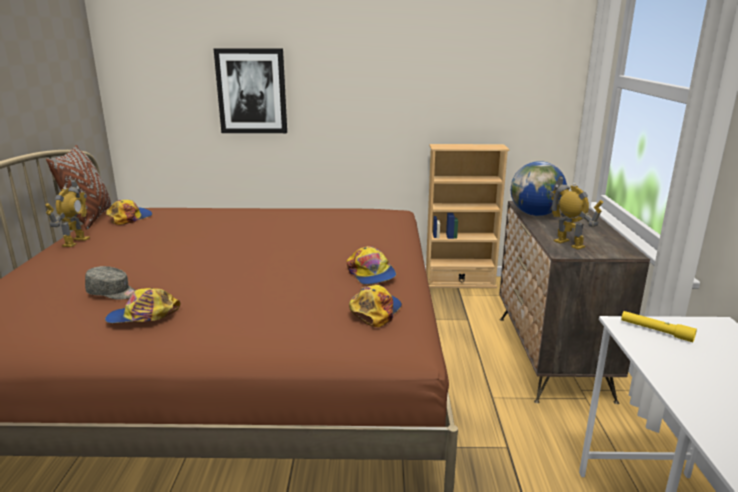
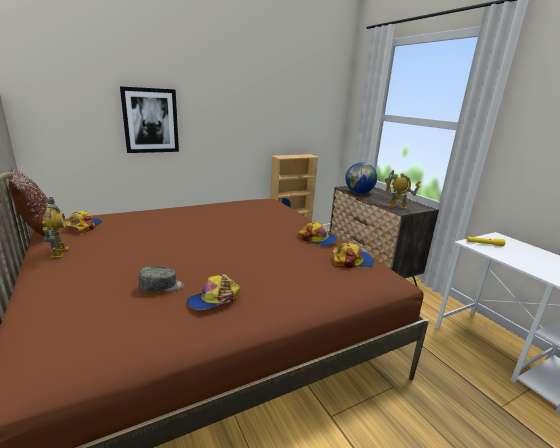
camera: 30 degrees left, 0 degrees up
cap [349,285,402,327] -> cap turned 90 degrees clockwise [333,242,374,268]

